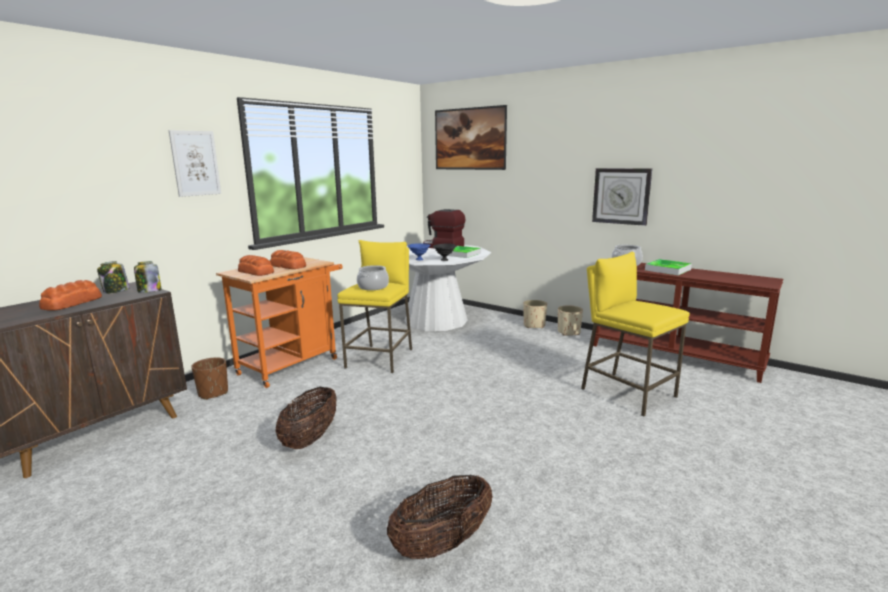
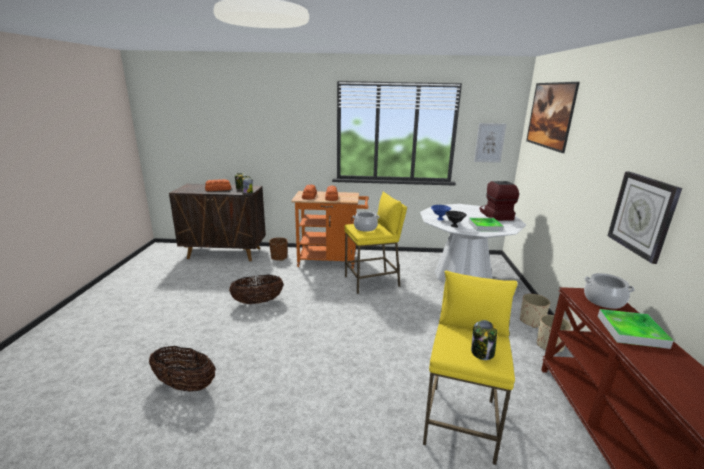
camera: 55 degrees right, 5 degrees up
picture [169,130,221,197] -> picture moved to [474,123,507,163]
none -> jar [471,320,497,360]

